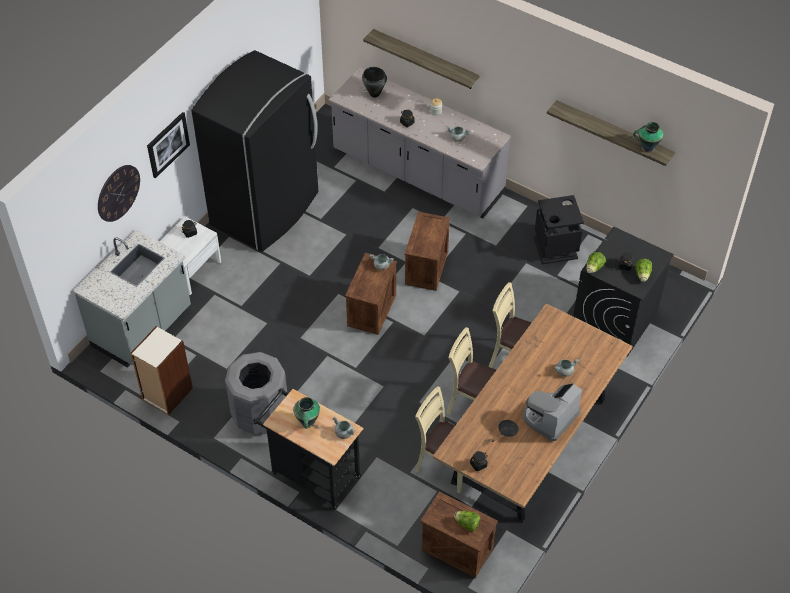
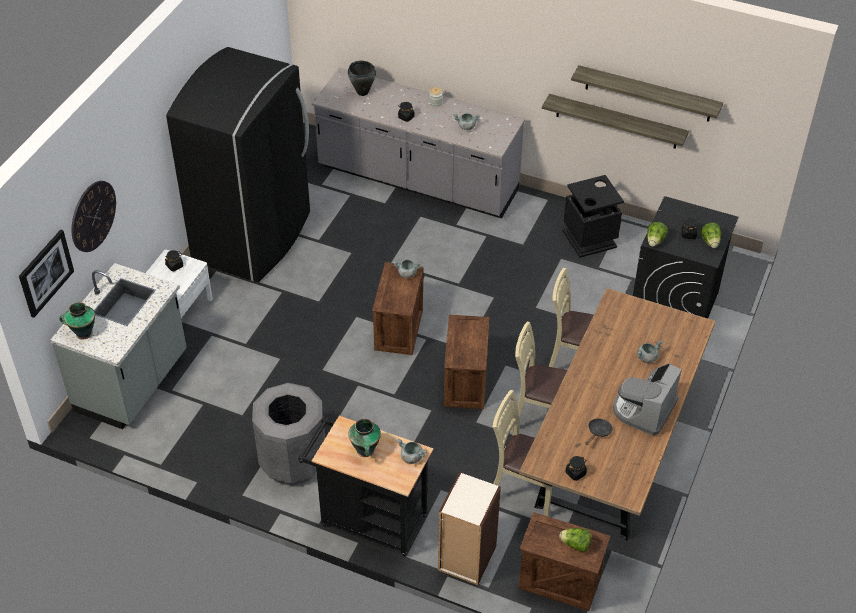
camera: 10 degrees left, 5 degrees down
bookcase [130,326,193,415] -> bookcase moved to [438,472,501,585]
picture [147,112,190,178] -> picture moved to [19,229,74,318]
shelf [363,29,479,89] -> shelf moved to [542,94,689,149]
crate [405,212,450,291] -> crate moved to [444,315,489,409]
vase [633,121,663,153] -> vase moved to [59,302,95,339]

